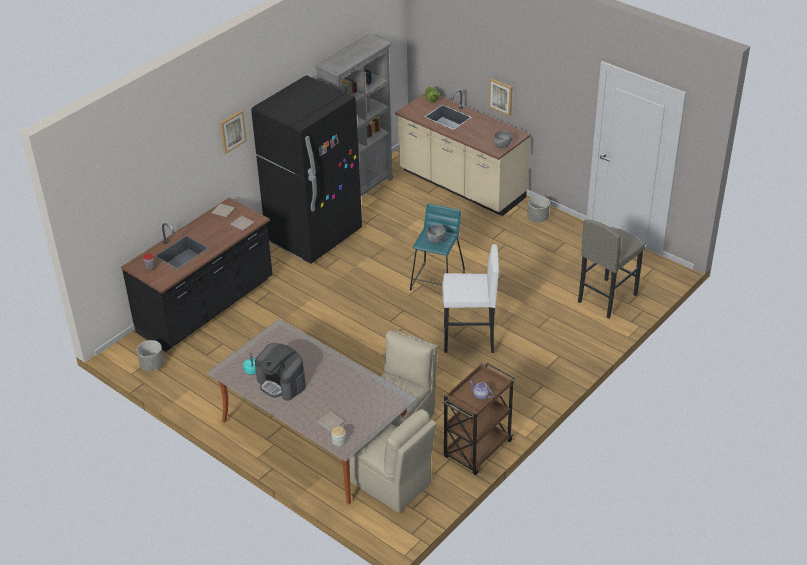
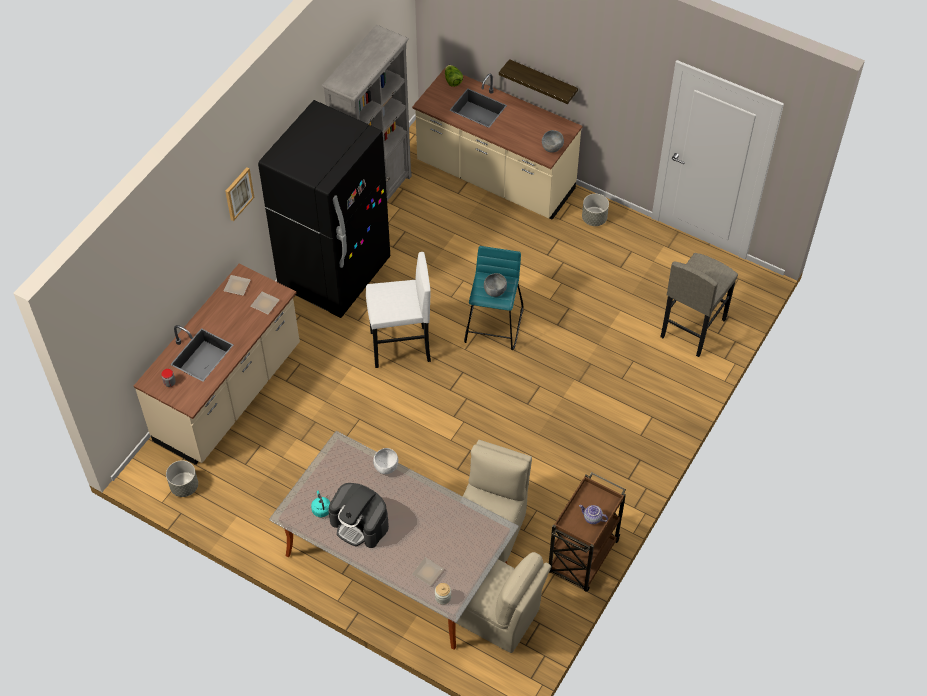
camera: 10 degrees left, 15 degrees up
black counter [121,198,273,351] -> beige counter [134,263,300,465]
white stool [442,244,499,353] -> white stool moved to [366,252,431,368]
picture [488,78,512,116] -> shelf [499,59,578,104]
none -> white bowl [373,448,398,474]

